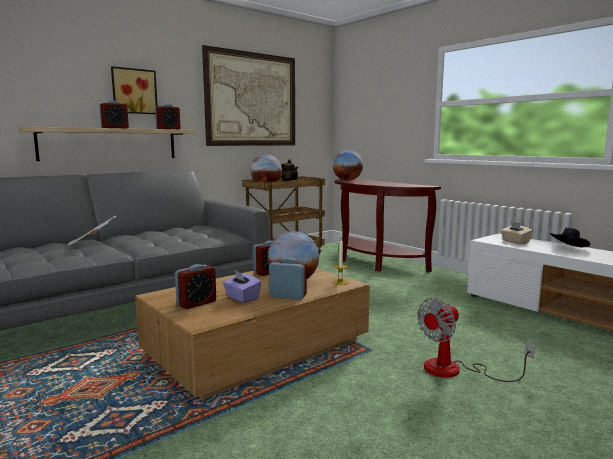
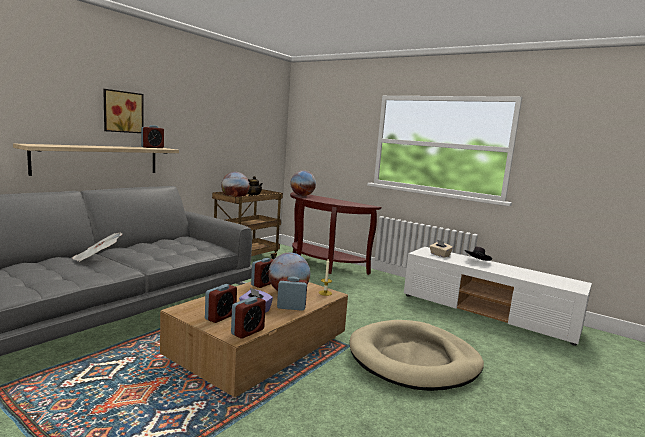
camera: 15 degrees left, 0 degrees up
alarm clock [99,101,129,128] -> alarm clock moved to [231,296,266,339]
picture [202,45,295,146] -> none
fan [417,298,535,382] -> beige dog bed [350,320,484,391]

